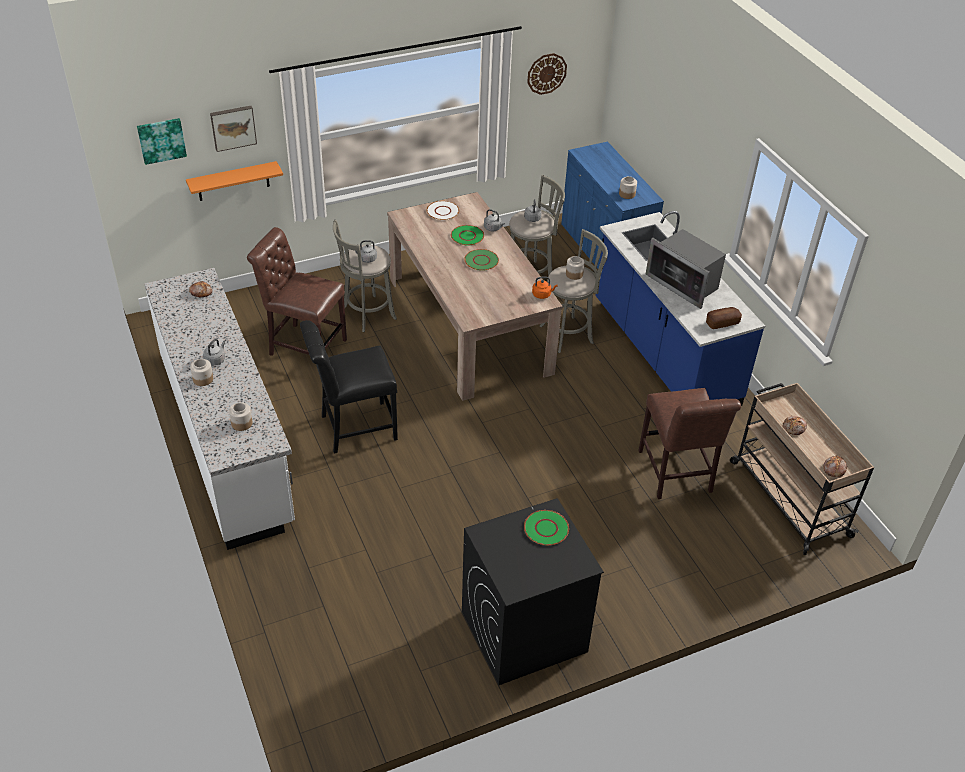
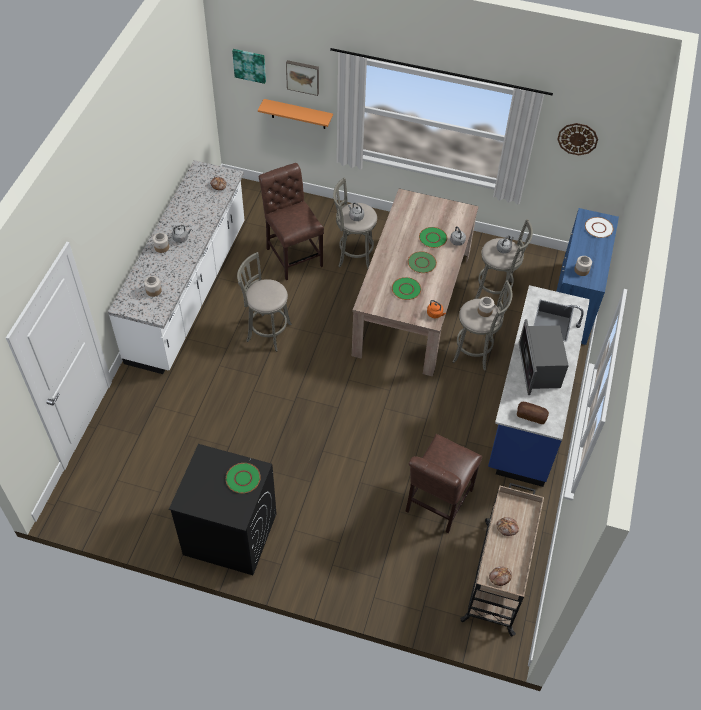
camera: 40 degrees right, 10 degrees up
black chair [300,320,398,454] -> grey stool [237,252,292,352]
white plate [427,201,459,220] -> white plate moved to [585,217,613,238]
none -> green plate [392,277,421,300]

